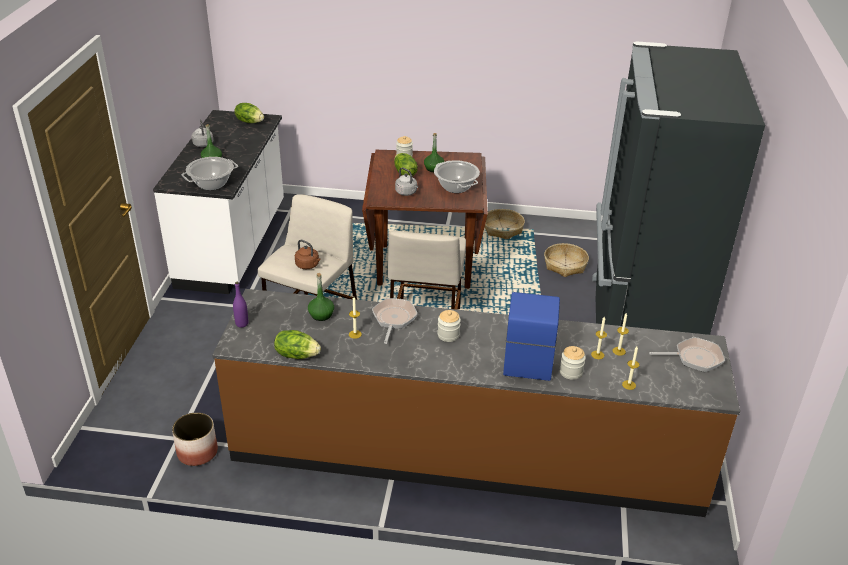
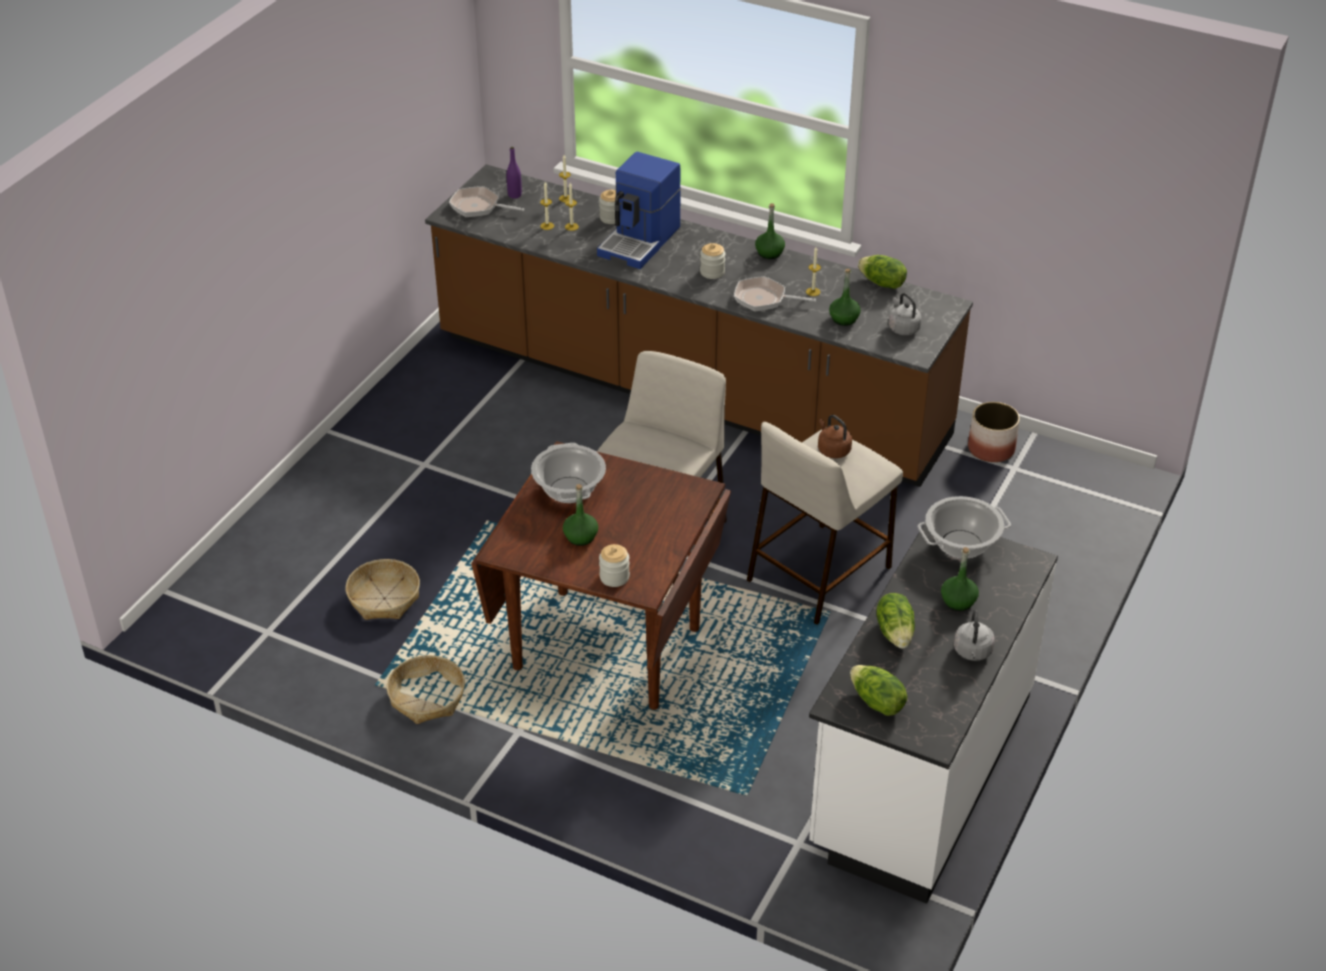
camera: 160 degrees left, 5 degrees up
purple bottle [233,282,248,328] -> purple bottle moved to [506,147,522,199]
frying pan [372,298,417,344] -> frying pan turned 75 degrees clockwise [734,276,816,312]
lettuce [394,153,418,176] -> lettuce moved to [876,593,915,649]
grey kettle [395,167,418,196] -> grey kettle moved to [889,293,922,335]
black fridge [592,41,765,335] -> none
none -> green bottle [755,203,785,259]

